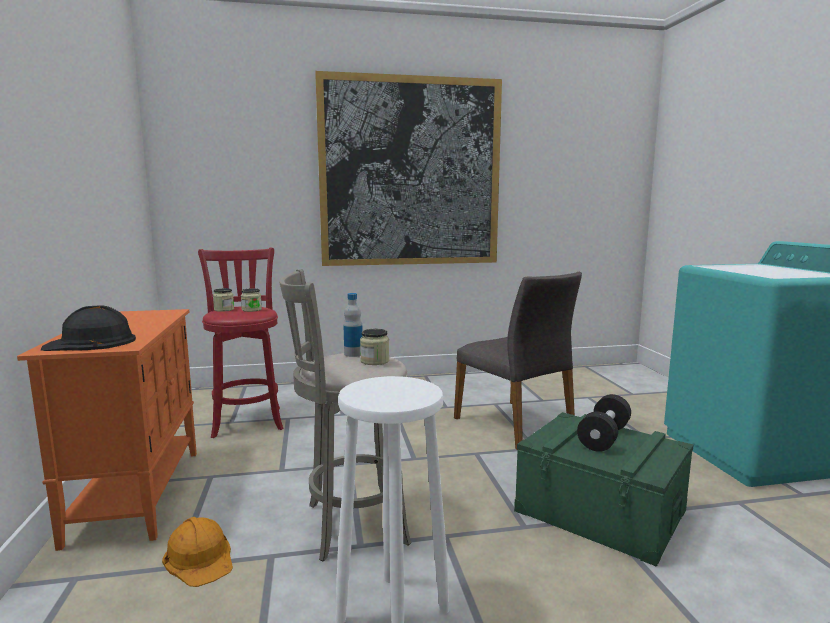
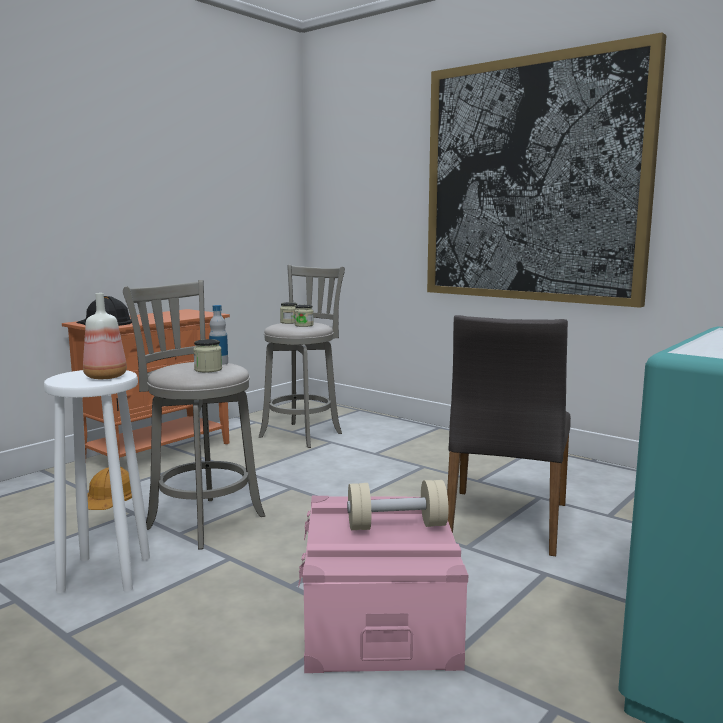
camera: 50 degrees right, 0 degrees up
red stool [198,248,283,438] -> grey stool [259,264,345,448]
green storage box [514,412,693,567] -> pink storage box [298,496,468,673]
black dumbbell [577,394,631,452] -> beige dumbbell [347,480,448,530]
none -> bottle [83,293,127,379]

